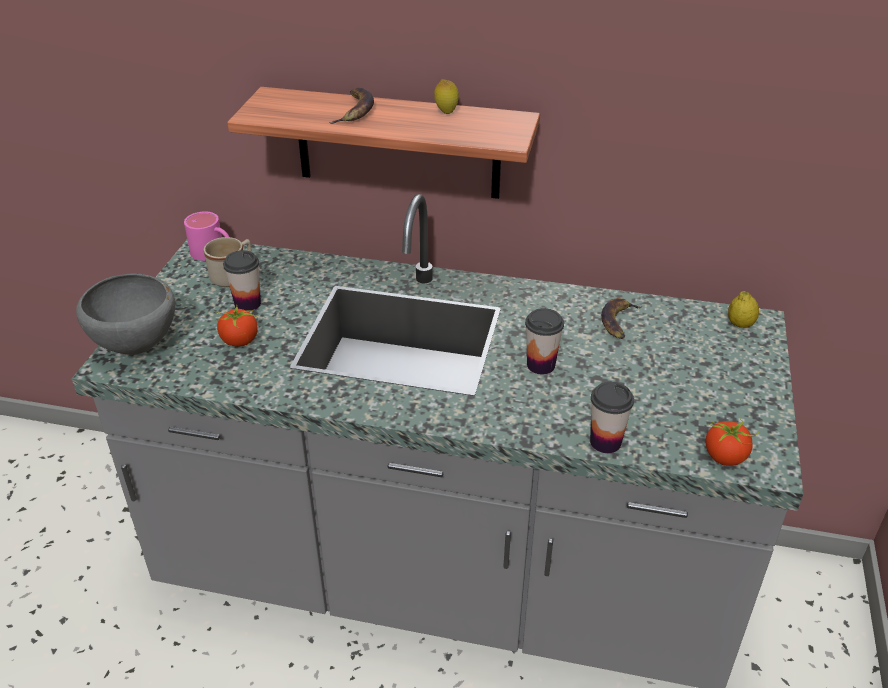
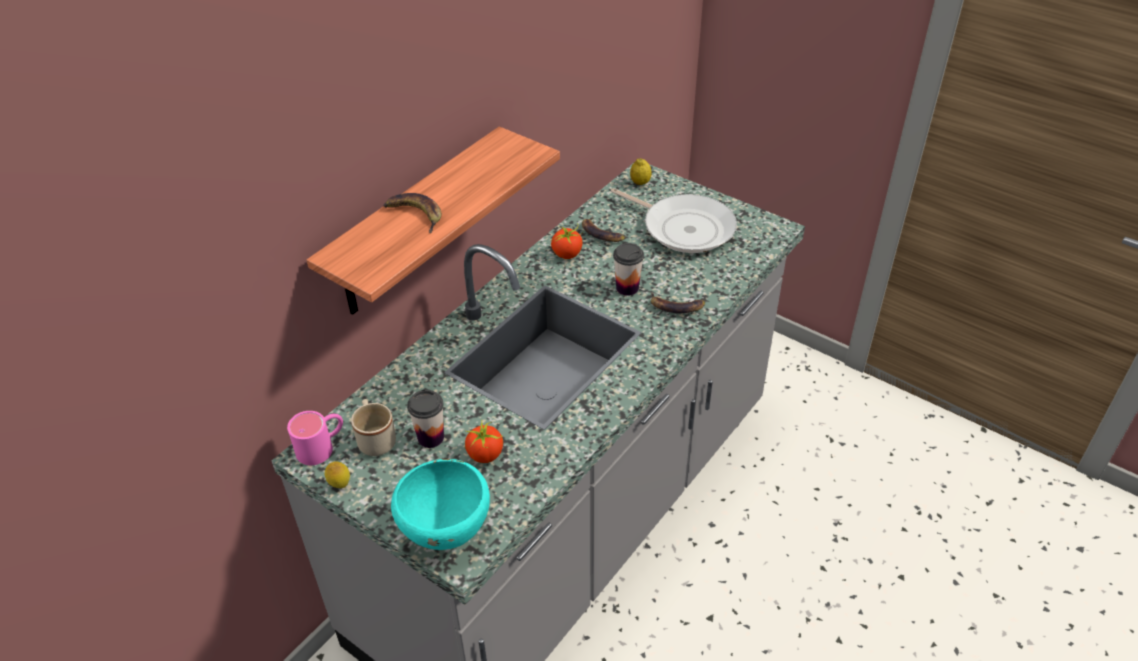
camera: 65 degrees left, 5 degrees up
grey bowl [76,273,175,355] -> turquoise bowl [391,459,490,550]
lemon [434,79,459,114] -> lemon moved to [325,461,350,488]
cup [590,382,634,453] -> none
tomato [706,418,759,466] -> tomato moved to [551,227,584,259]
none -> frying pan [611,188,737,253]
none -> banana [651,292,705,313]

